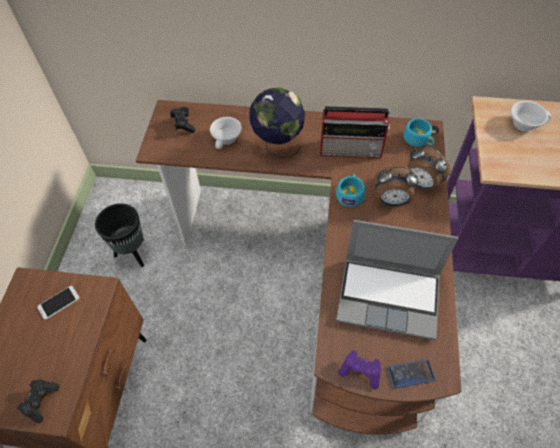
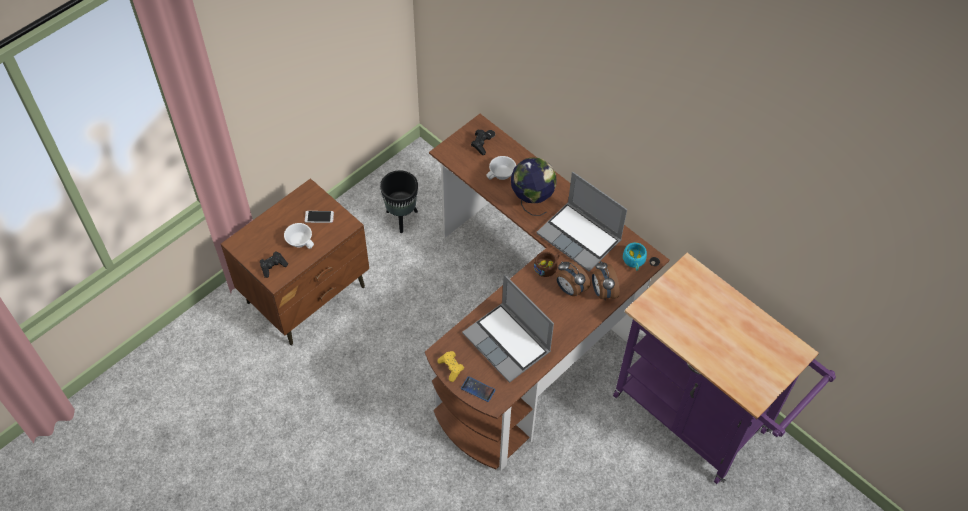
camera: 35 degrees right, 0 degrees up
radio [320,106,390,158] -> laptop [536,172,627,272]
turquoise cup [336,174,365,207] -> brown cup [534,252,560,277]
purple game controller [338,351,381,389] -> yellow game controller [437,351,464,382]
white cup [511,101,551,131] -> white cup moved to [284,223,314,249]

